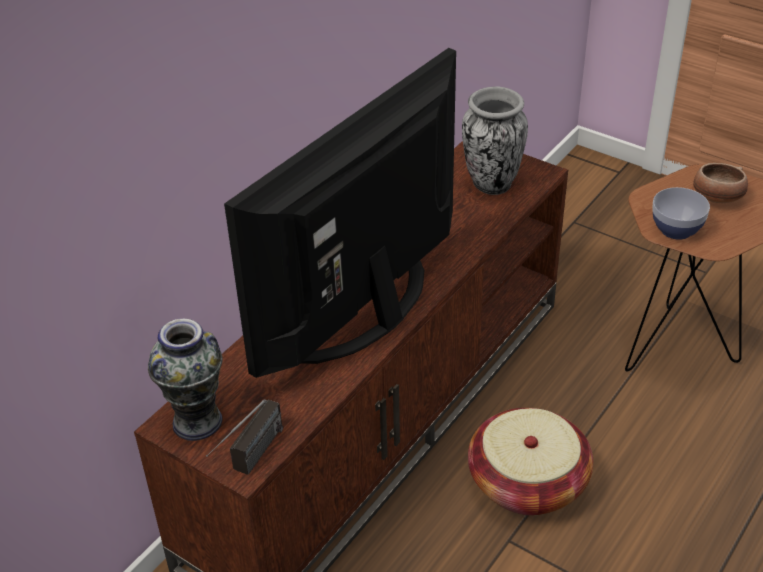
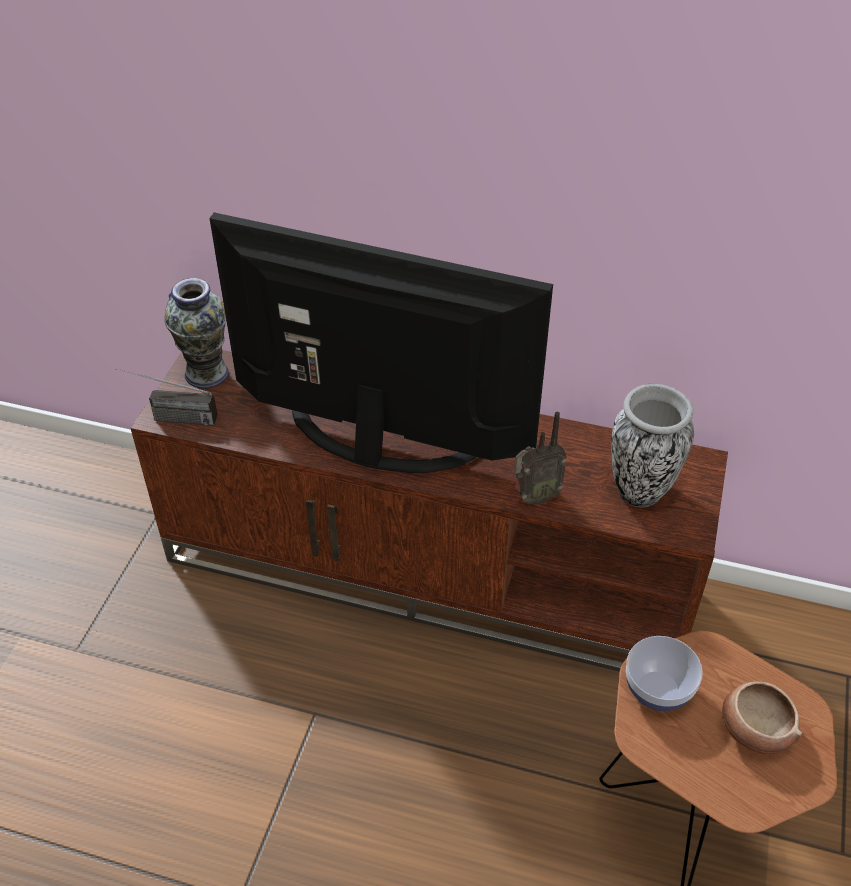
camera: 70 degrees right, 5 degrees up
basket [468,408,593,516] -> none
none -> radio [514,412,567,505]

